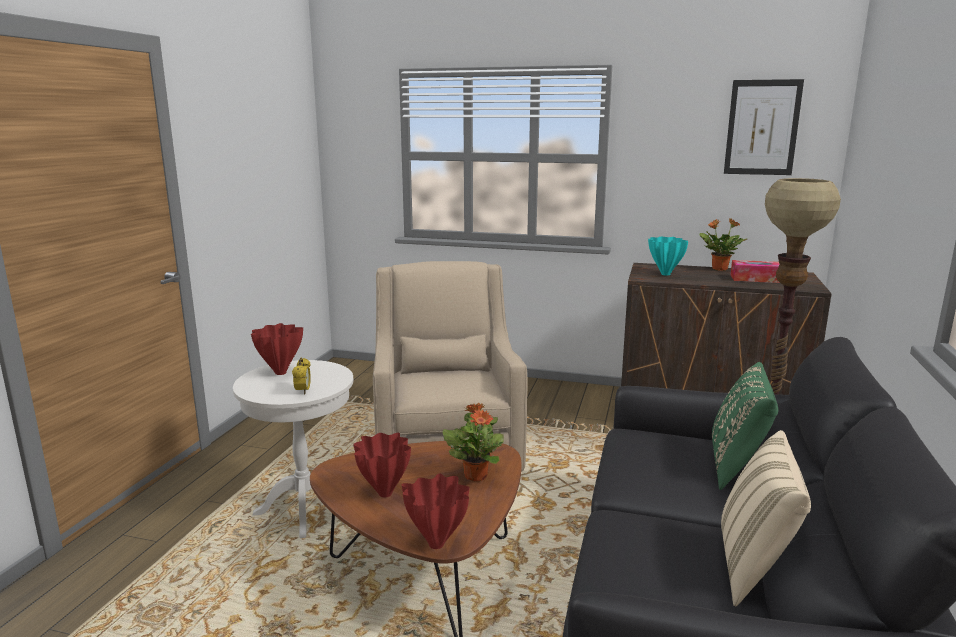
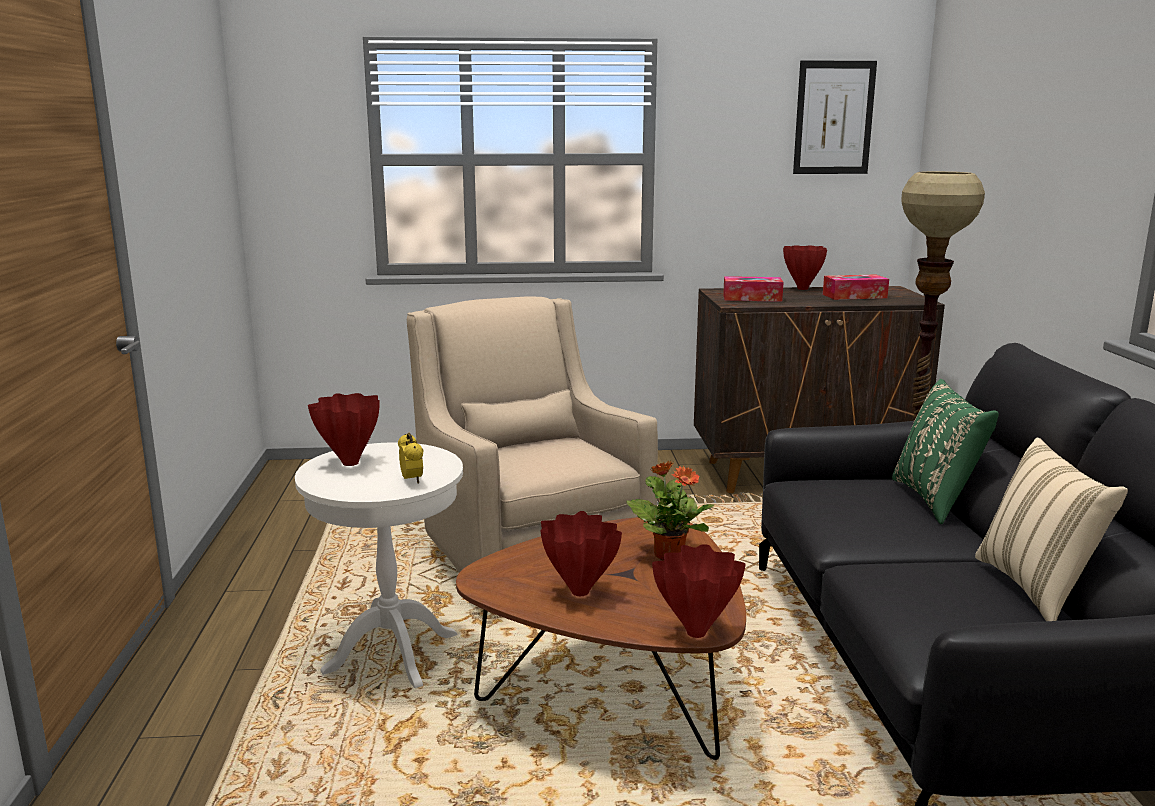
camera: 20 degrees left, 0 degrees up
turquoise vase [648,237,688,275] -> tissue box [723,276,784,302]
potted plant [700,218,747,271] -> red vase [783,245,827,290]

